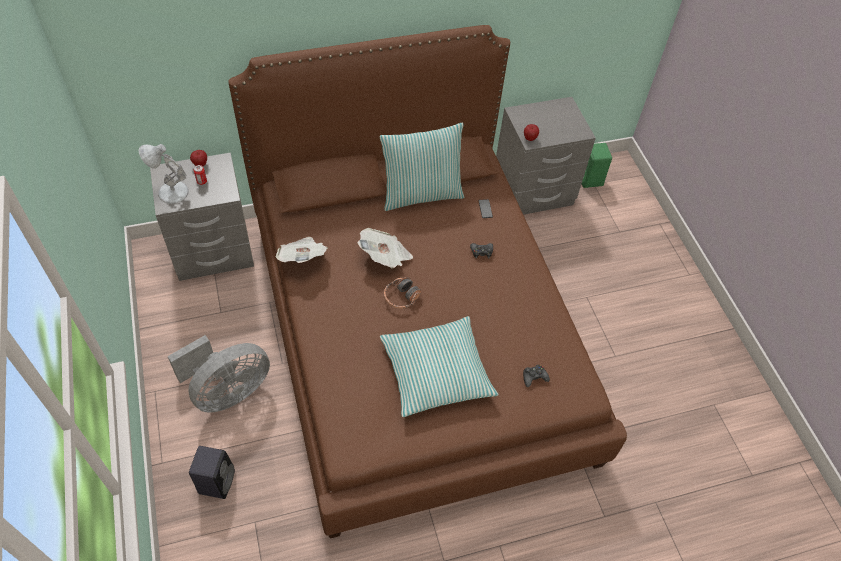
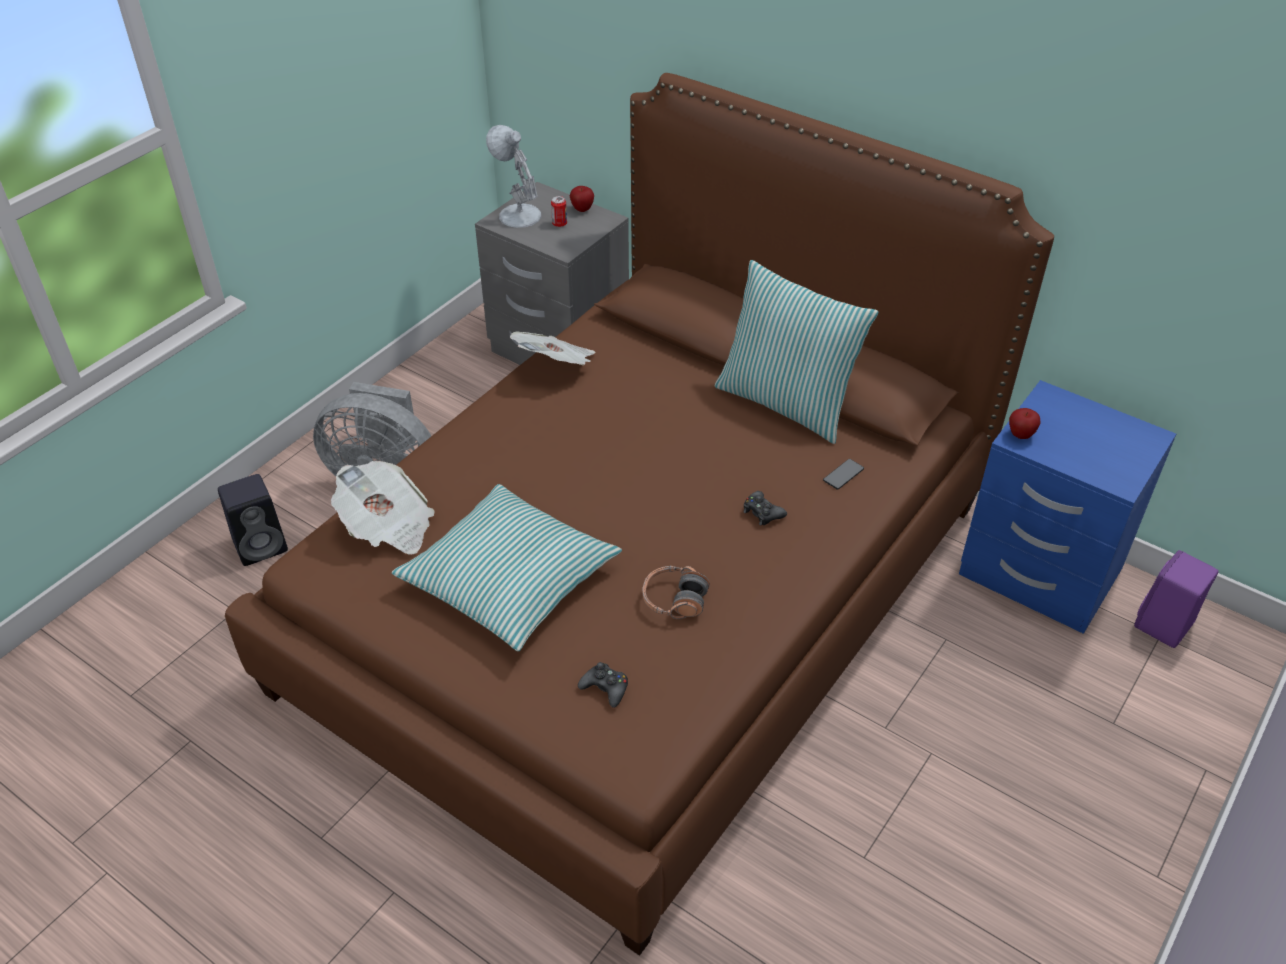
camera: 55 degrees right, 10 degrees down
newspaper [357,228,413,268] -> newspaper moved to [331,461,435,555]
headphones [384,277,421,309] -> headphones moved to [642,566,710,619]
grey nightstand [496,97,596,215] -> blue nightstand [959,380,1176,634]
green speaker [582,143,612,188] -> purple speaker [1134,550,1218,648]

